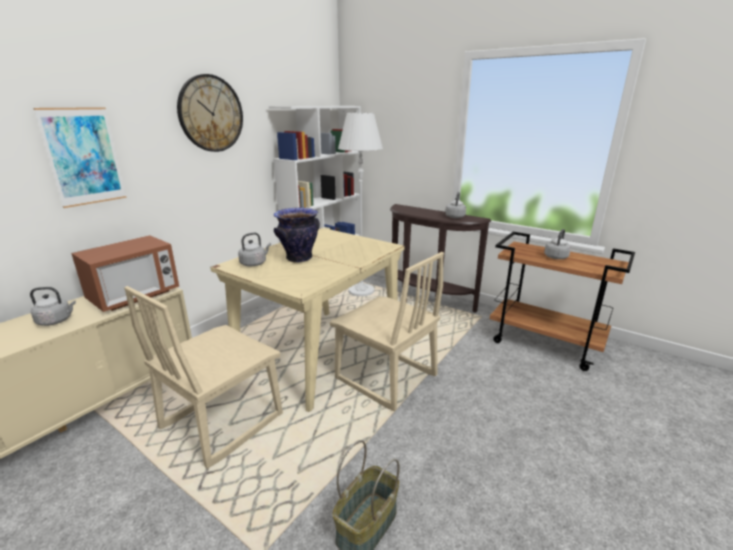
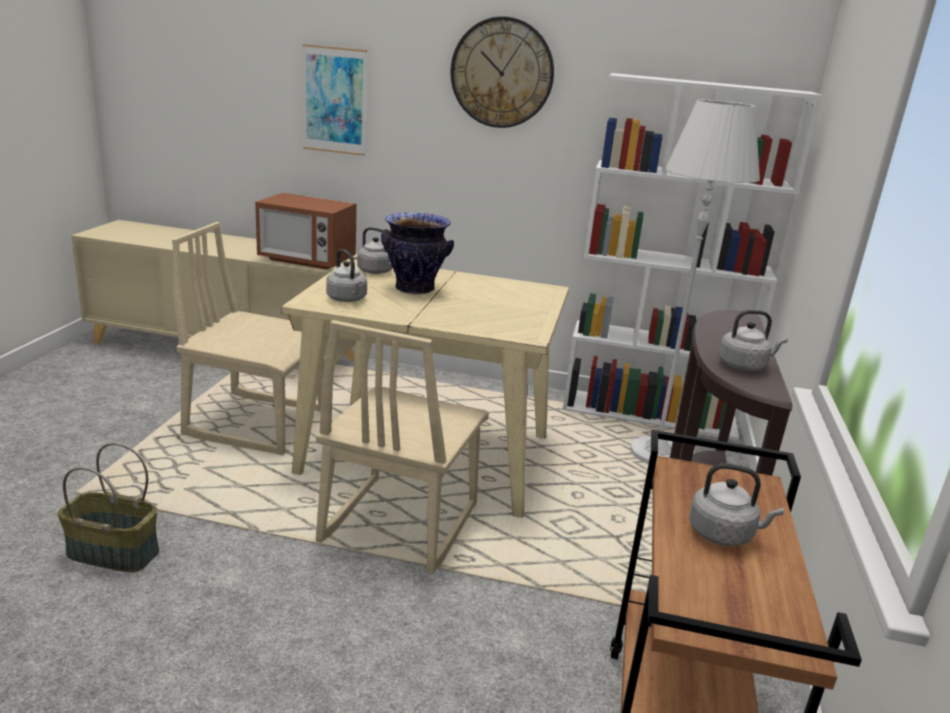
camera: 65 degrees right, 0 degrees up
grey kettle [30,287,76,326] -> grey kettle moved to [326,249,367,302]

